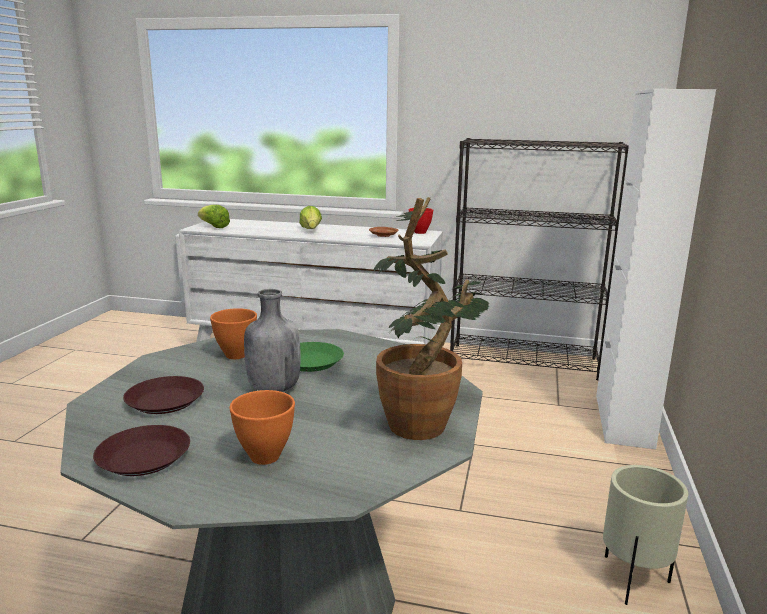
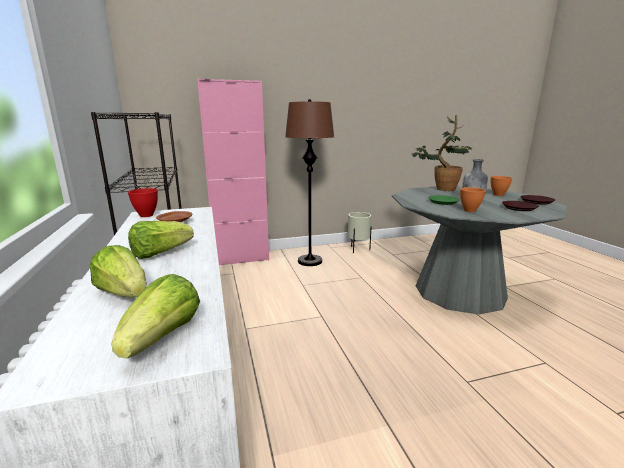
camera: 120 degrees left, 0 degrees up
white cabinet [596,89,716,449] -> pink cabinet [197,79,269,265]
none -> lettuce [89,245,147,298]
none -> brown floor lamp [285,99,334,266]

